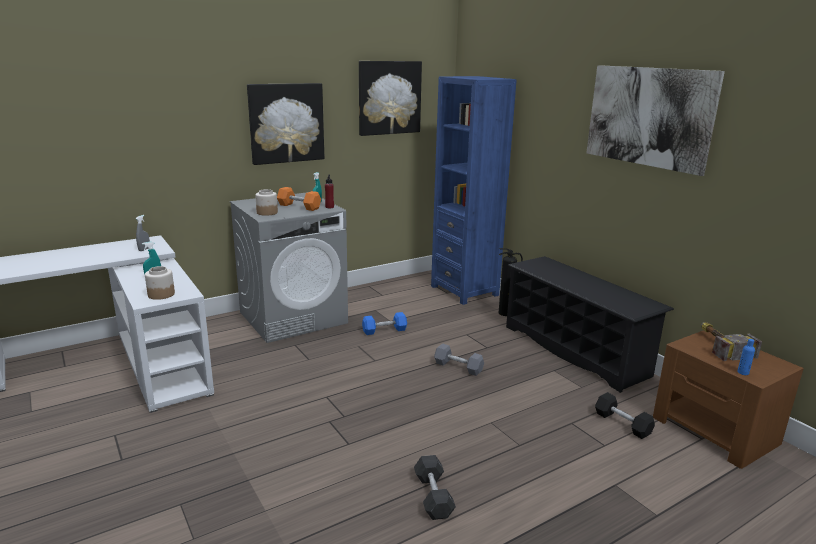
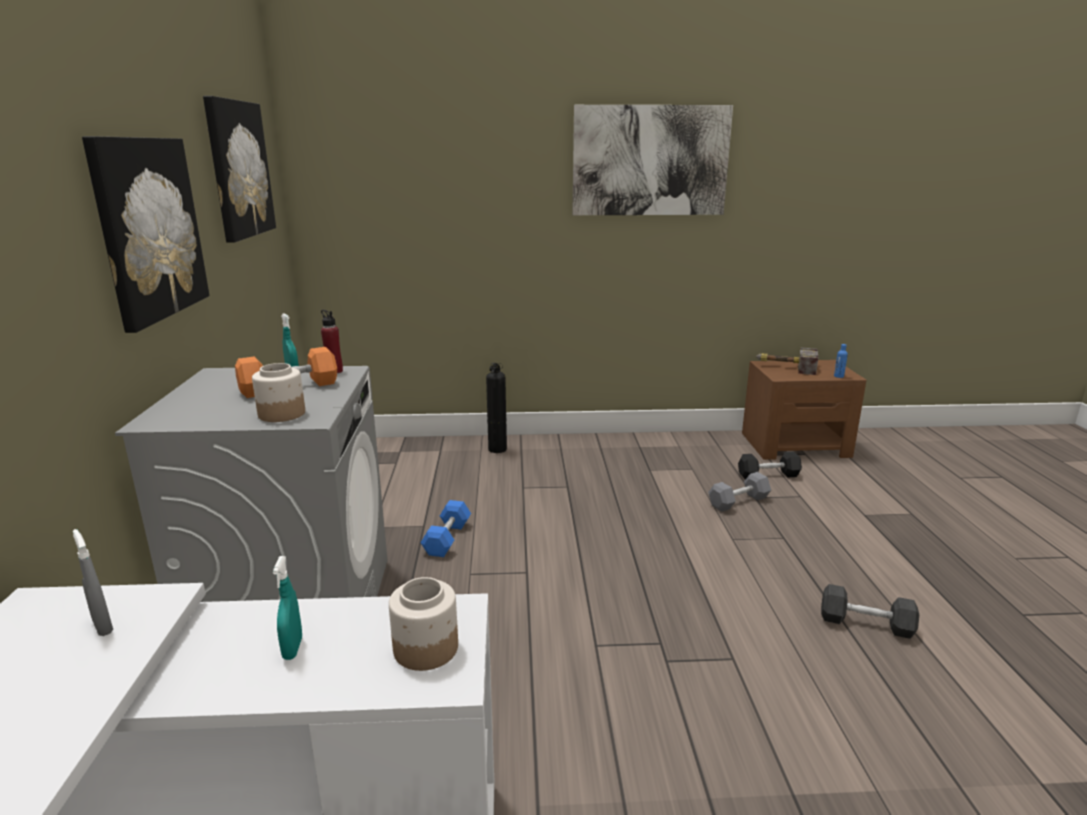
camera: 60 degrees left, 0 degrees up
blue bookcase [431,76,517,305] -> none
grey dumbbell [434,343,484,376] -> grey dumbbell moved to [708,472,771,512]
black shoe rack [506,256,674,393] -> none

